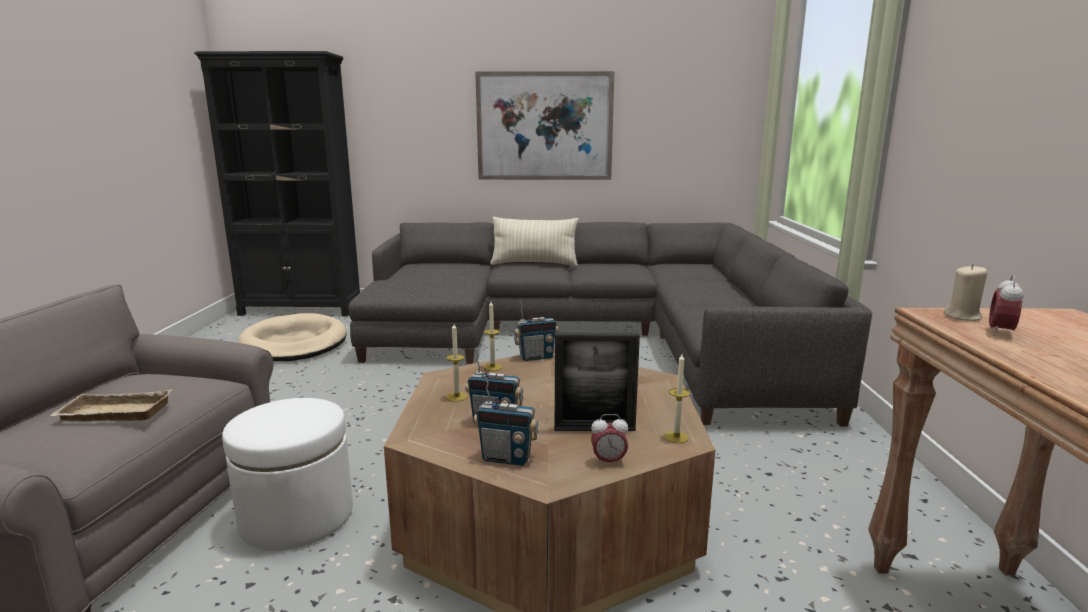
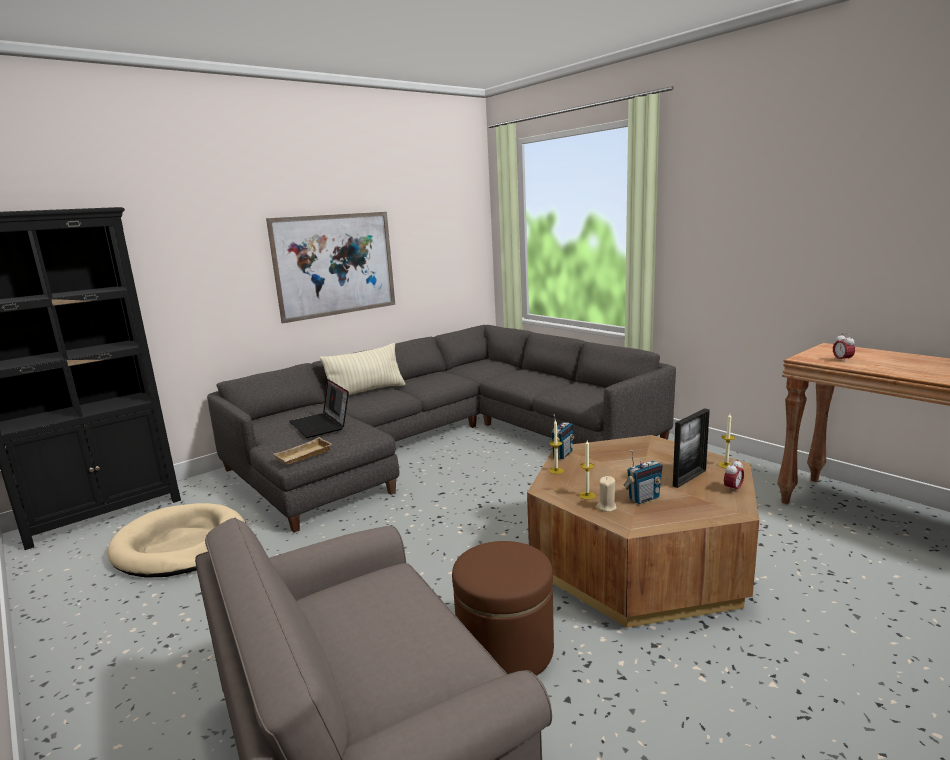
camera: 40 degrees left, 0 degrees up
beige tray [49,389,172,421] -> beige tray moved to [274,437,332,465]
white ottoman [222,398,353,551] -> brown ottoman [452,541,554,676]
radio [473,375,538,466] -> none
beige candle [943,264,987,321] -> beige candle moved to [596,476,617,512]
none -> laptop [289,379,349,438]

